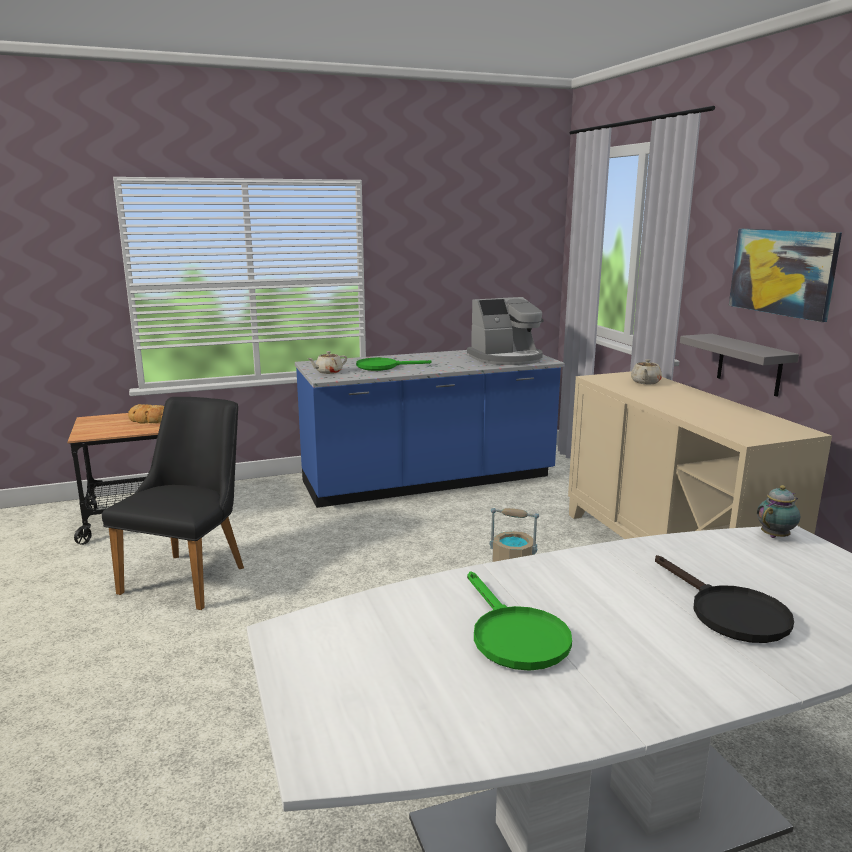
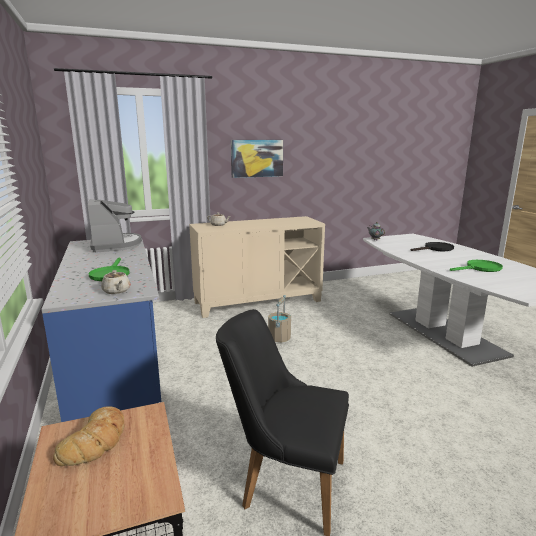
camera: 90 degrees left, 0 degrees up
grey shelf [680,334,799,397] -> none

